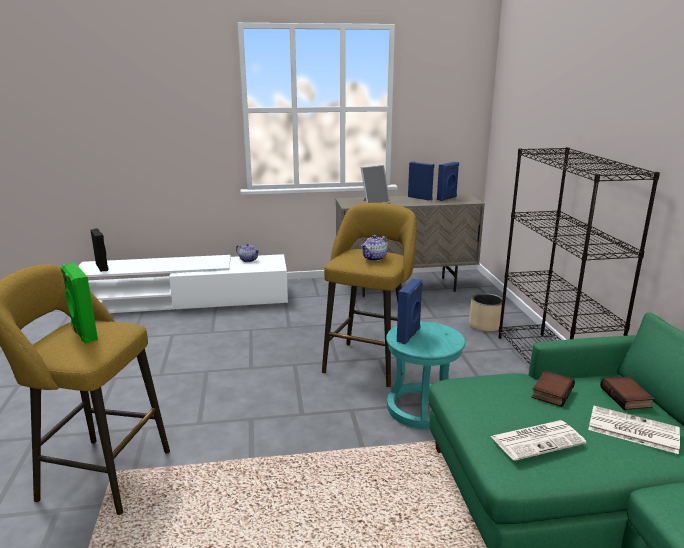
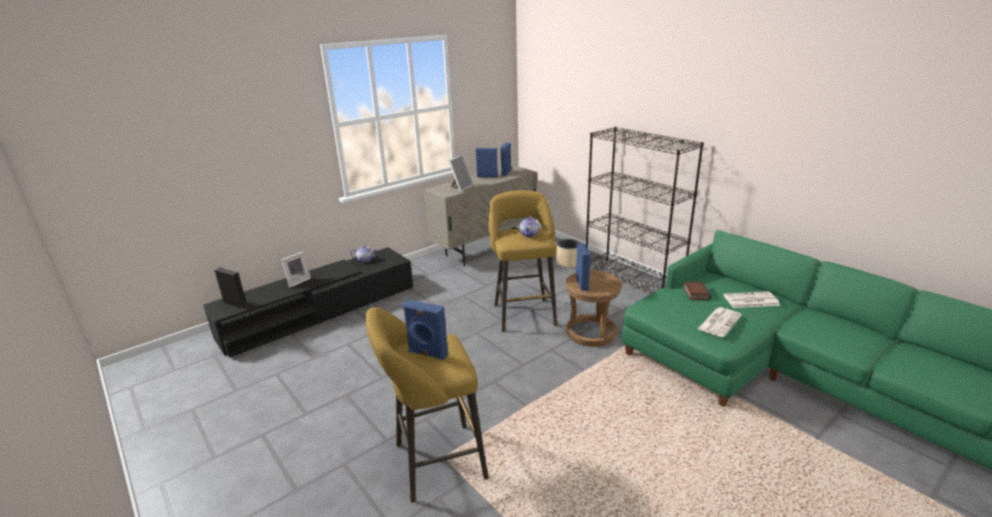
camera: 30 degrees left, 5 degrees up
green speaker [61,263,98,344] -> blue speaker [403,300,448,360]
white tv stand [78,254,288,313] -> black tv stand [203,247,413,358]
turquoise stool [386,321,465,429] -> brown stool [565,270,622,347]
book [600,377,654,410] -> none
none -> picture frame [281,252,311,287]

